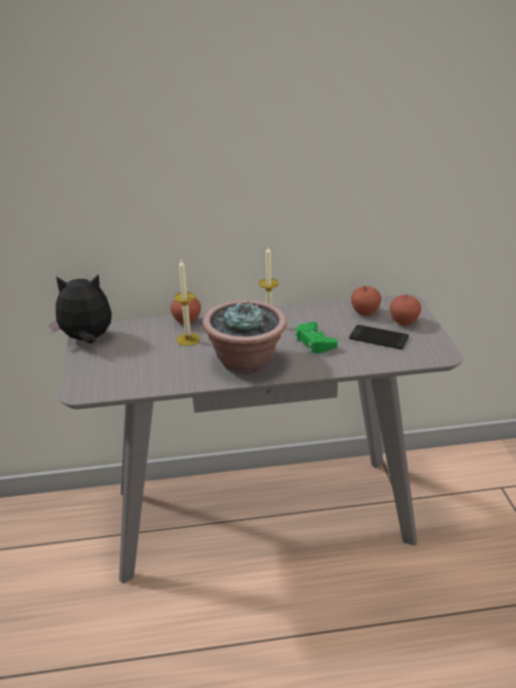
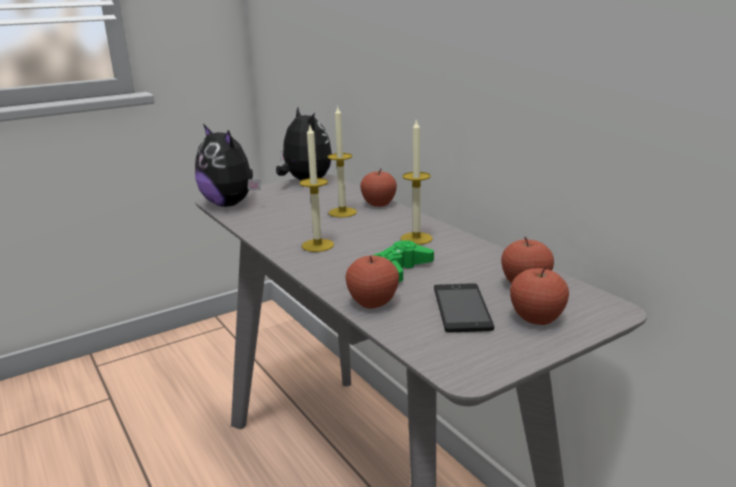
camera: 65 degrees right, 10 degrees down
potted plant [202,300,287,375] -> candle [299,126,334,252]
none -> plush toy [195,124,260,207]
none -> apple [345,255,399,309]

